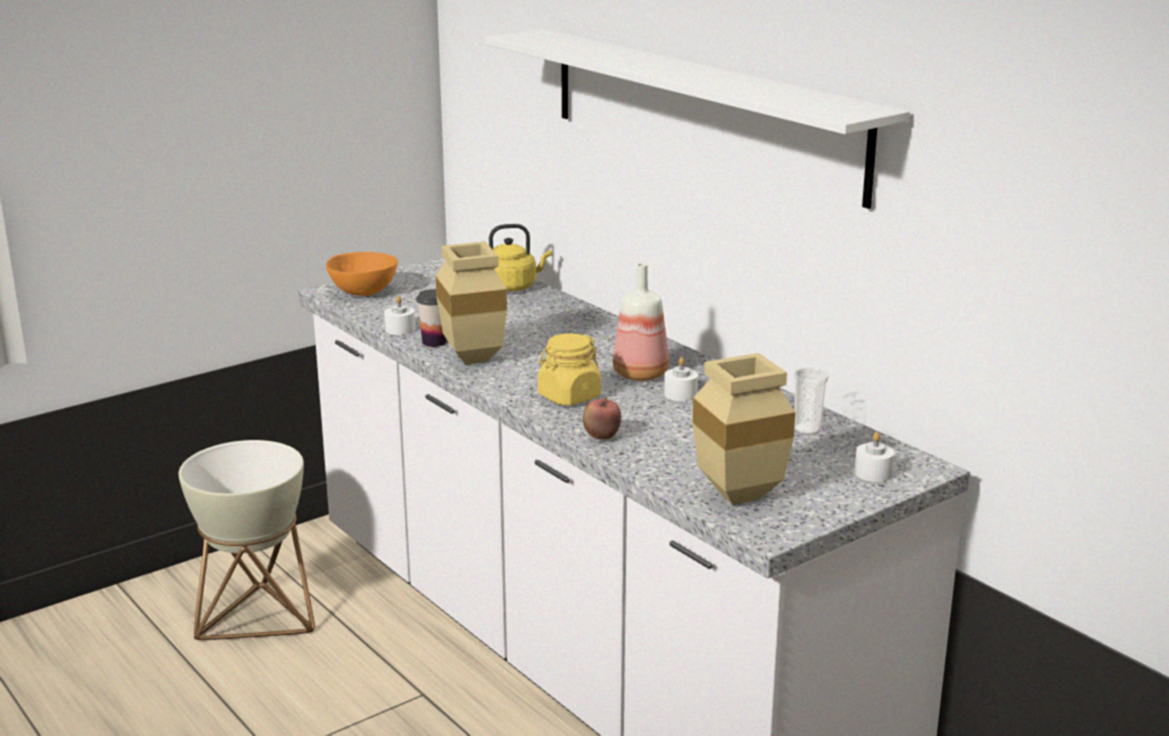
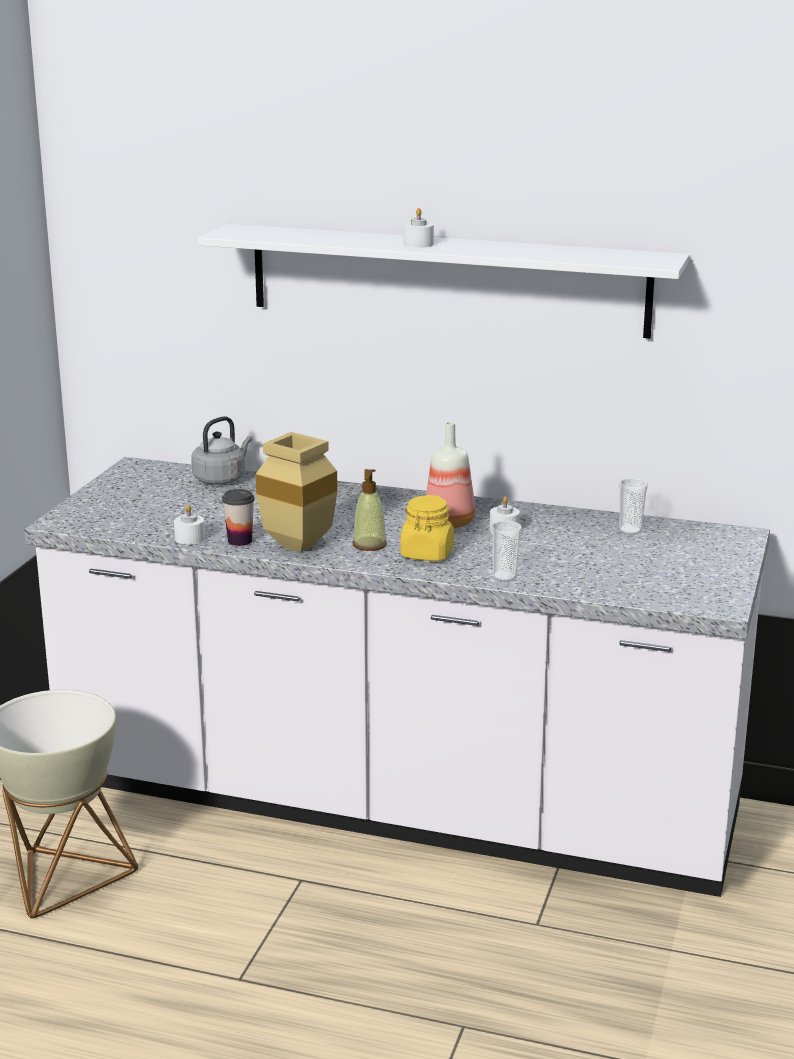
camera: 35 degrees left, 0 degrees up
orange bowl [326,252,398,296] -> none
yellow kettle [489,224,552,292] -> grey kettle [191,416,252,485]
apple [583,397,621,440] -> cup [491,521,522,581]
beige vase [692,353,795,505] -> none
white candle [855,432,895,482] -> white candle moved to [404,208,434,248]
none -> soap dispenser [353,469,387,551]

